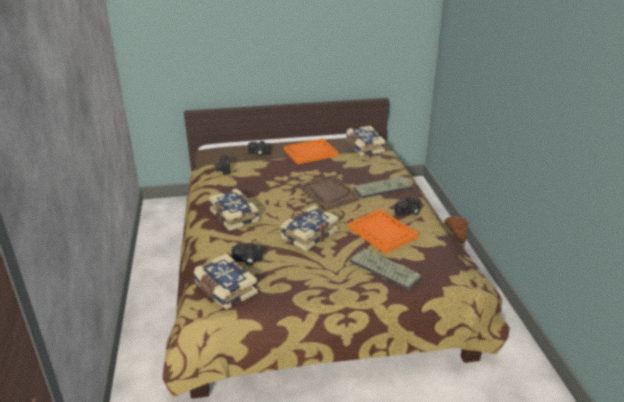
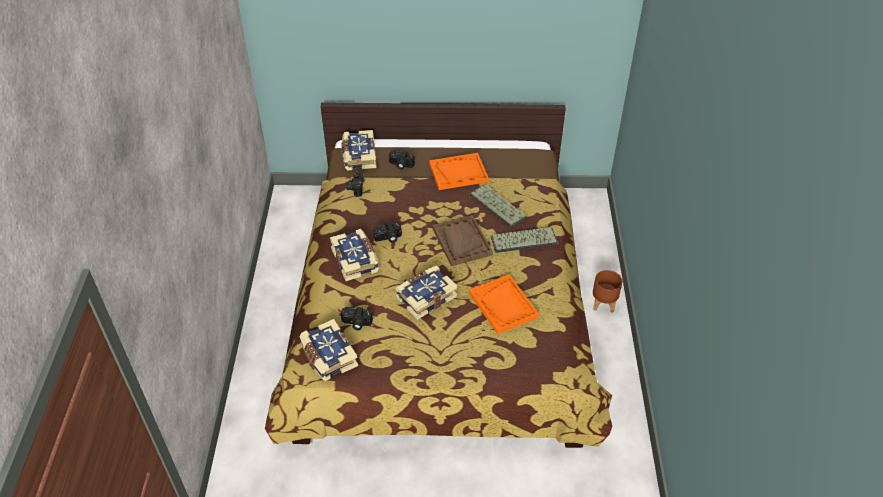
camera: 10 degrees right, 15 degrees up
book [346,126,385,156] -> book moved to [341,130,376,171]
keyboard [349,249,422,290] -> keyboard moved to [469,185,527,227]
camera [395,197,421,216] -> camera moved to [373,222,402,243]

